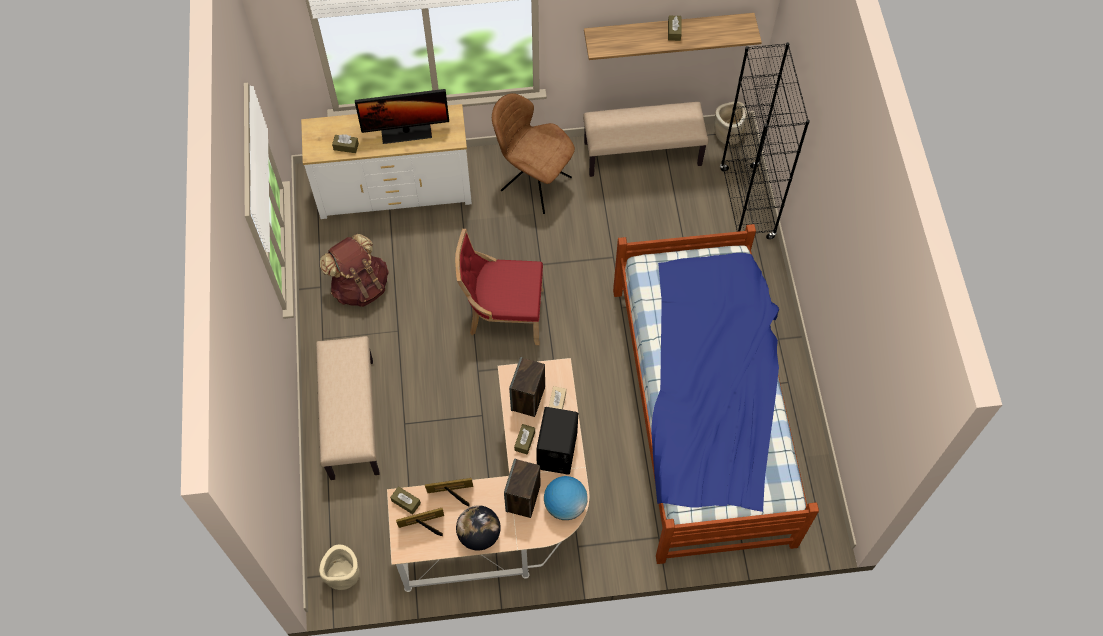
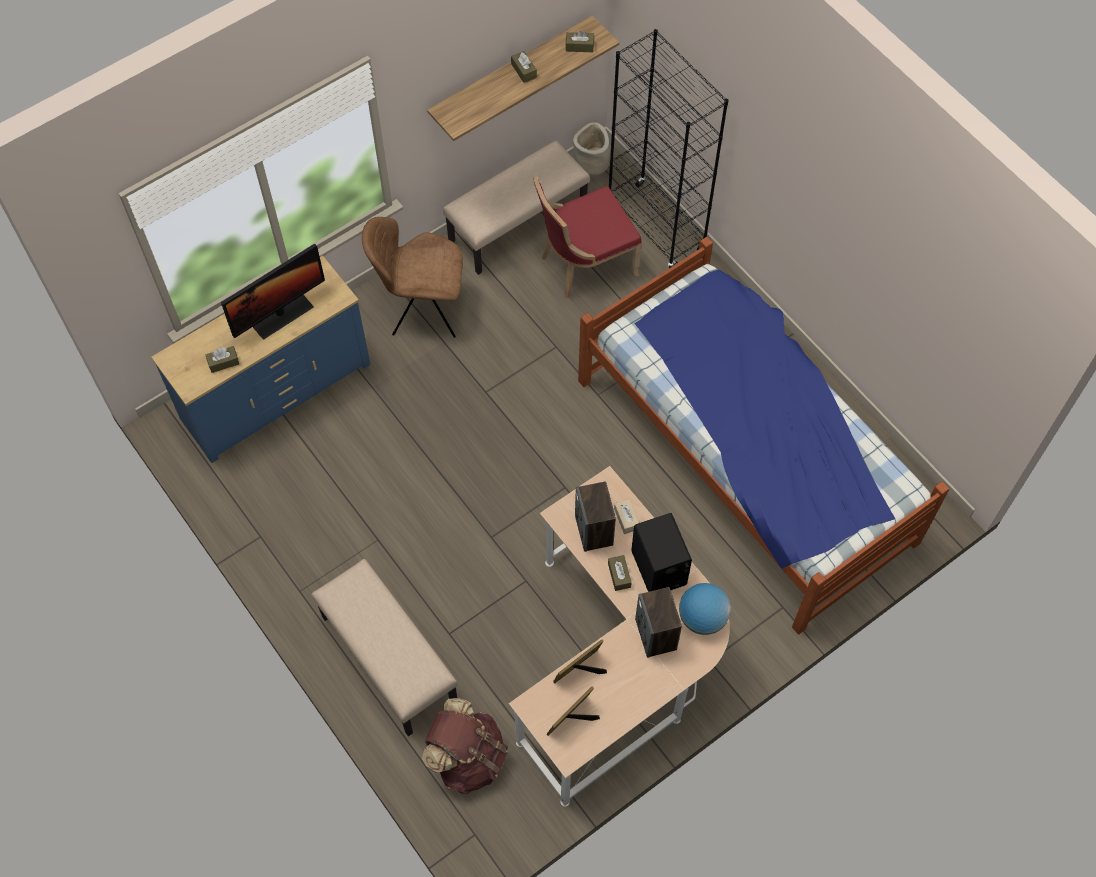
camera: 30 degrees left, 0 degrees up
white dresser [301,104,472,219] -> blue dresser [151,256,371,463]
beige planter [319,545,360,590] -> none
brown backpack [320,234,388,307] -> brown backpack moved to [422,698,508,794]
brown tissue box [390,486,421,514] -> brown tissue box moved to [566,31,594,52]
red chair [455,229,543,345] -> red chair moved to [533,176,642,298]
globe [456,505,501,551] -> none

